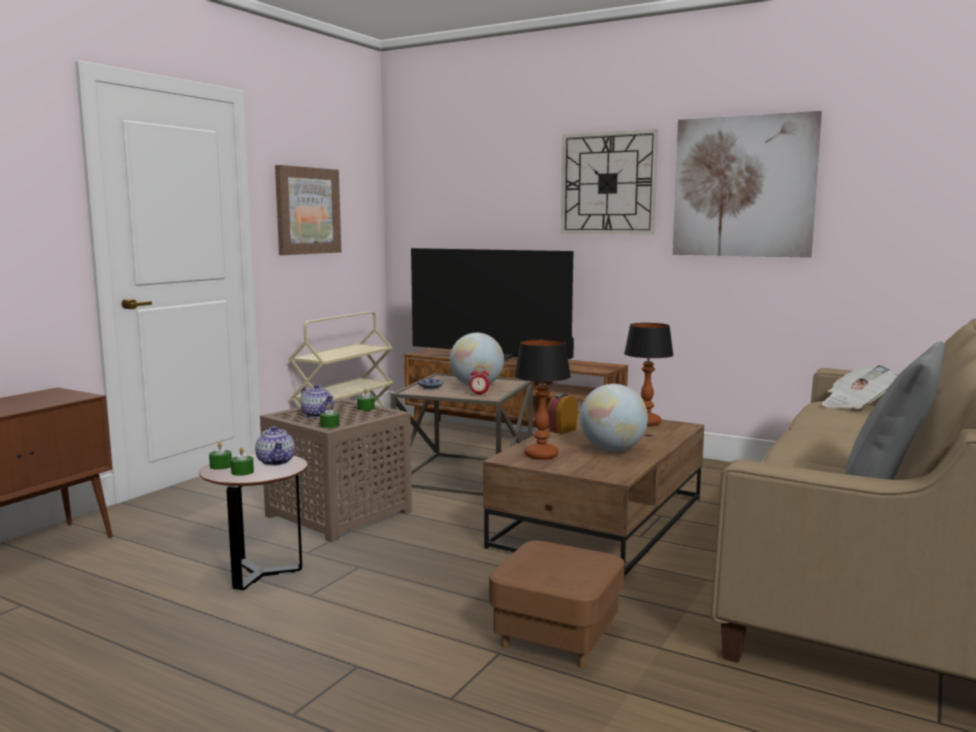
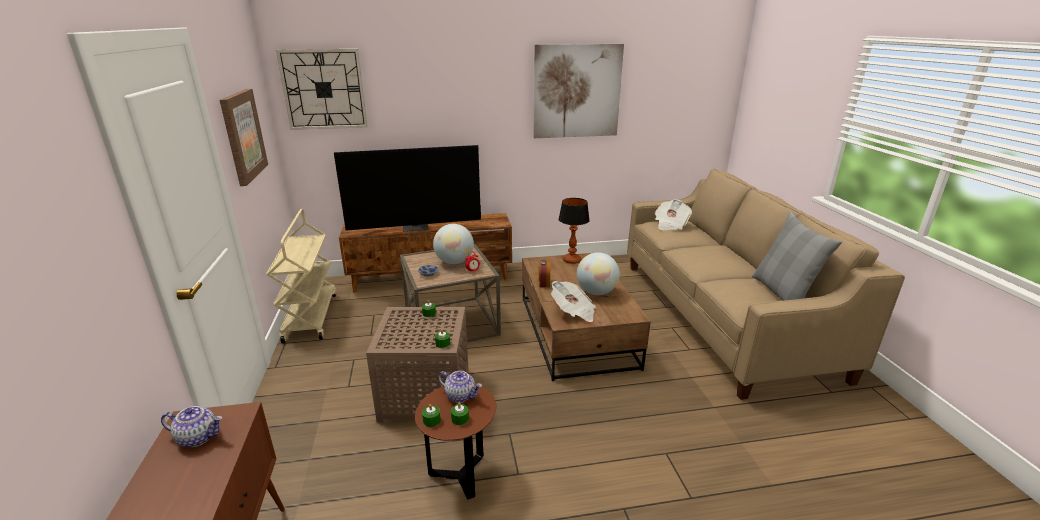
camera: 40 degrees left, 15 degrees up
teapot [301,384,334,418] -> teapot moved to [161,406,222,447]
brown ottoman [489,541,625,668] -> none
table lamp [514,339,571,460] -> newspaper [551,281,596,322]
wall clock [561,129,658,234] -> wall clock moved to [276,49,368,130]

